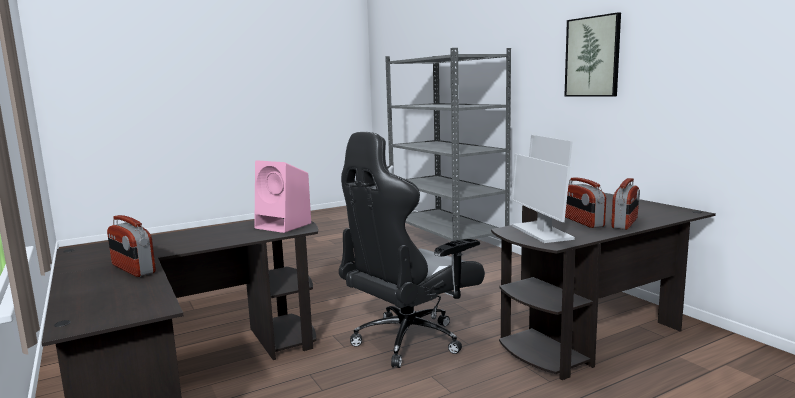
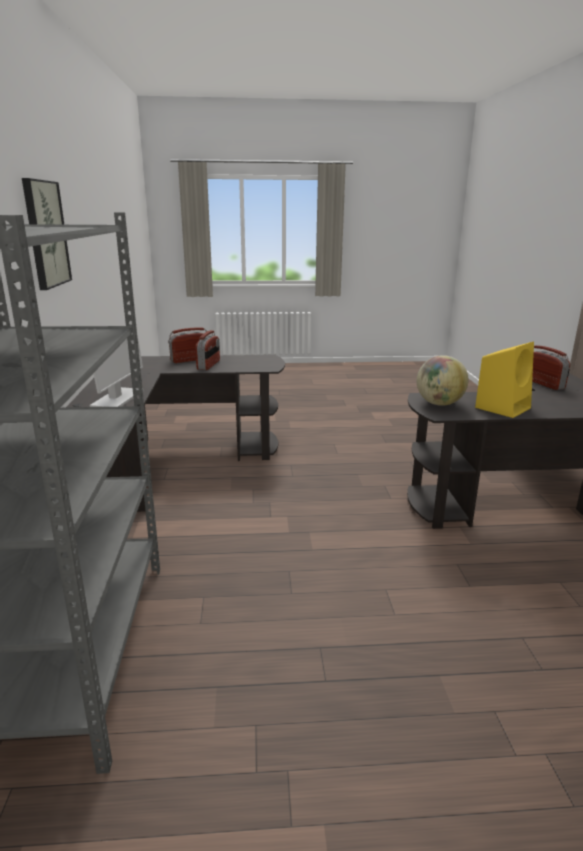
camera: 155 degrees left, 10 degrees up
pink speaker [254,160,311,233] -> globe [417,355,469,406]
black office chair [339,132,485,368] -> none
monitor [511,154,575,243] -> none
none -> yellow speaker [475,341,534,418]

